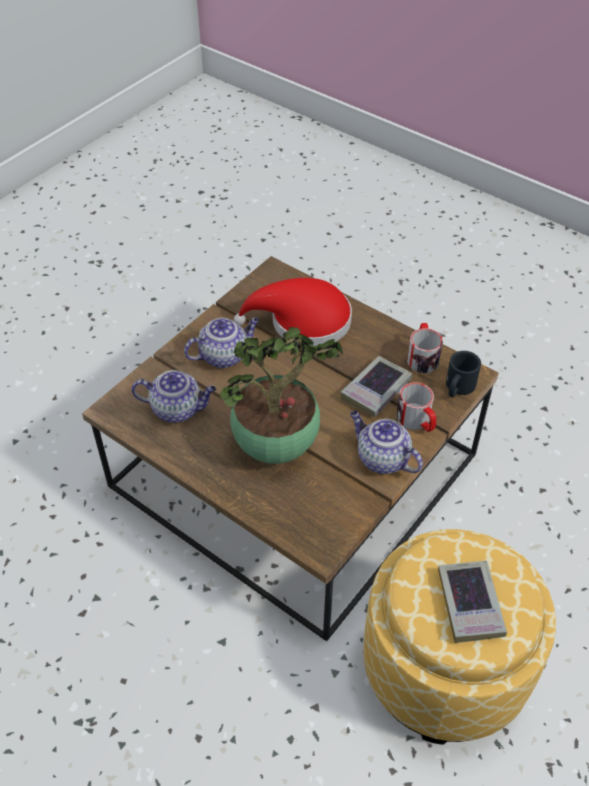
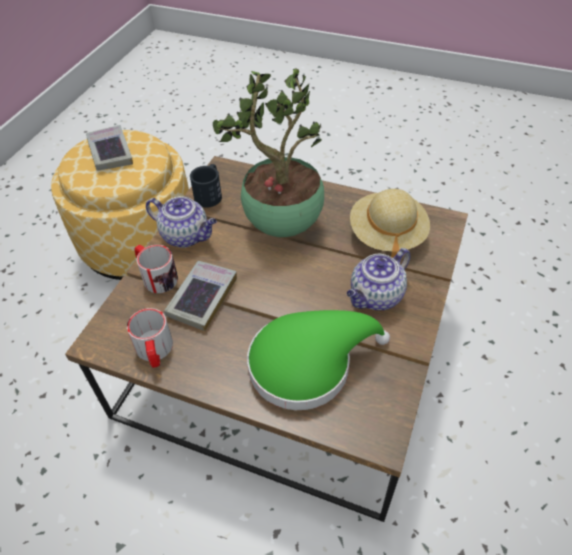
camera: 165 degrees right, 0 degrees up
teapot [132,370,216,423] -> beige hat [350,189,430,258]
red hat [234,278,352,346] -> green hat [247,310,390,410]
black mug [446,351,481,397] -> black mug moved to [190,164,222,207]

